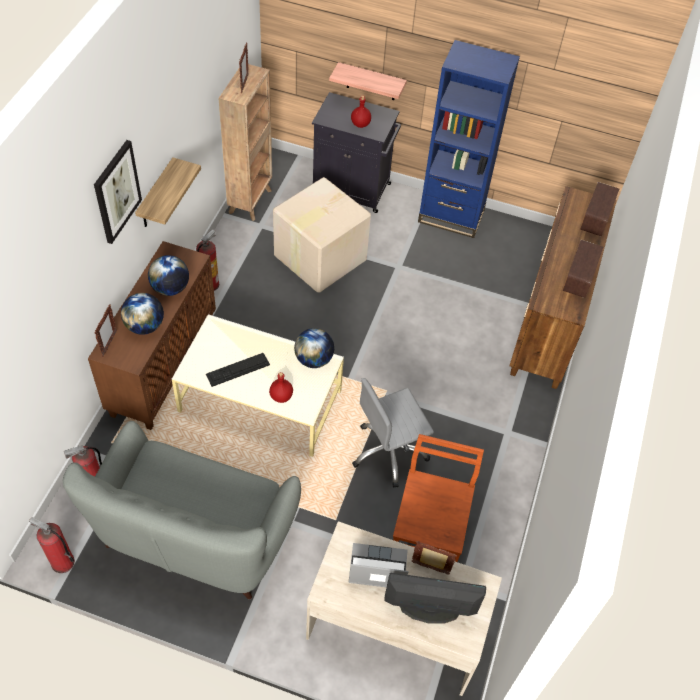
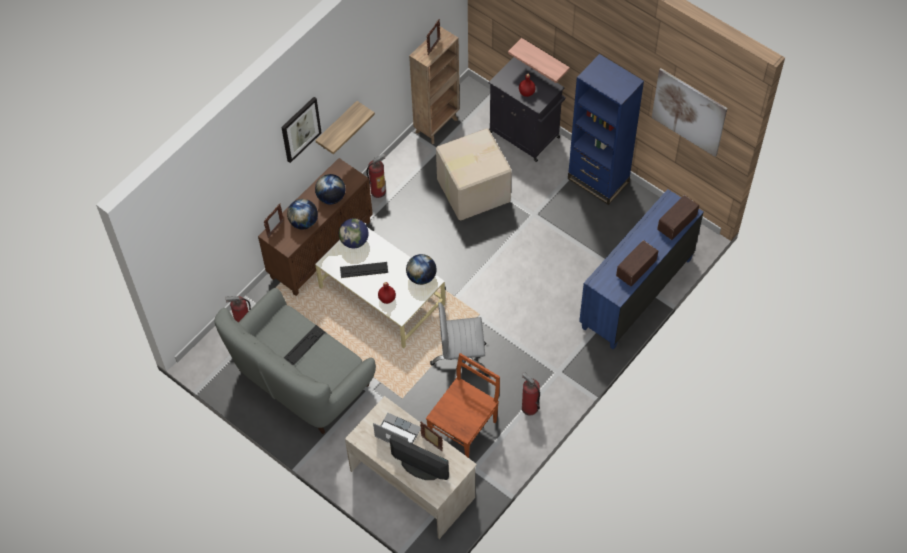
camera: 25 degrees right, 5 degrees up
fire extinguisher [29,517,75,573] -> fire extinguisher moved to [522,372,540,416]
brown dresser [509,186,617,389] -> blue dresser [579,189,704,350]
none -> keyboard [284,325,326,366]
none -> globe [339,219,369,248]
none -> picture [652,68,728,157]

